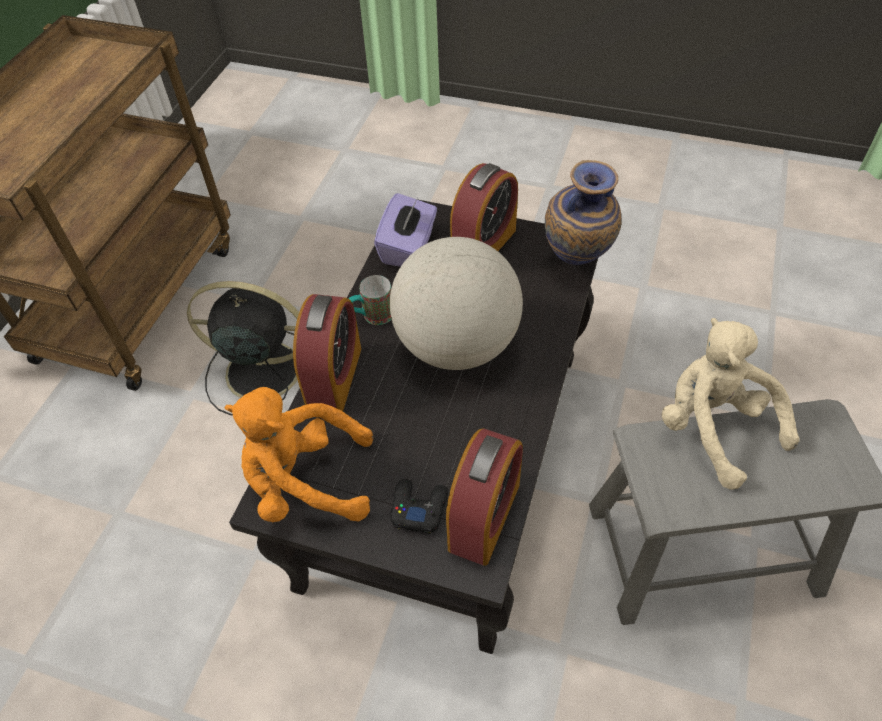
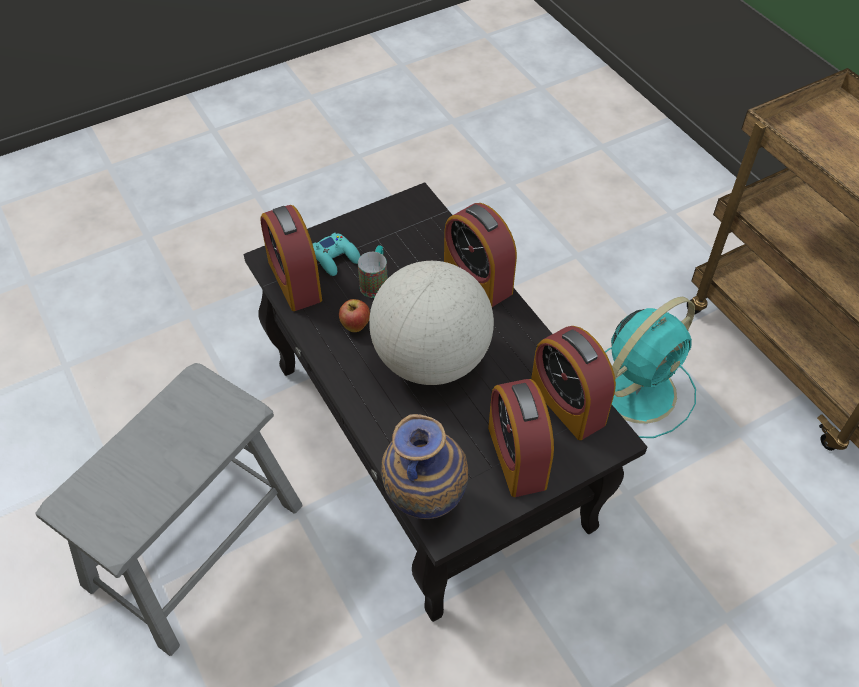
camera: 130 degrees right, 0 degrees up
black fan [187,281,299,415] -> turquoise fan [605,297,696,438]
orange plush toy [224,387,373,522] -> none
mug [348,275,391,325] -> mug moved to [358,245,388,298]
purple tissue box [374,193,437,267] -> alarm clock [531,326,616,440]
black game controller [390,479,448,534] -> turquoise game controller [313,233,360,276]
beige plush toy [662,318,800,490] -> none
none -> apple [339,299,370,332]

